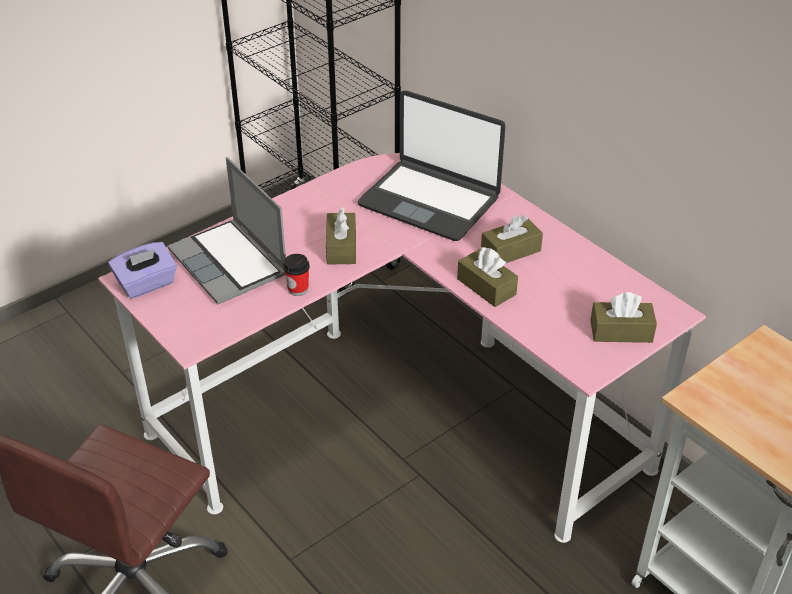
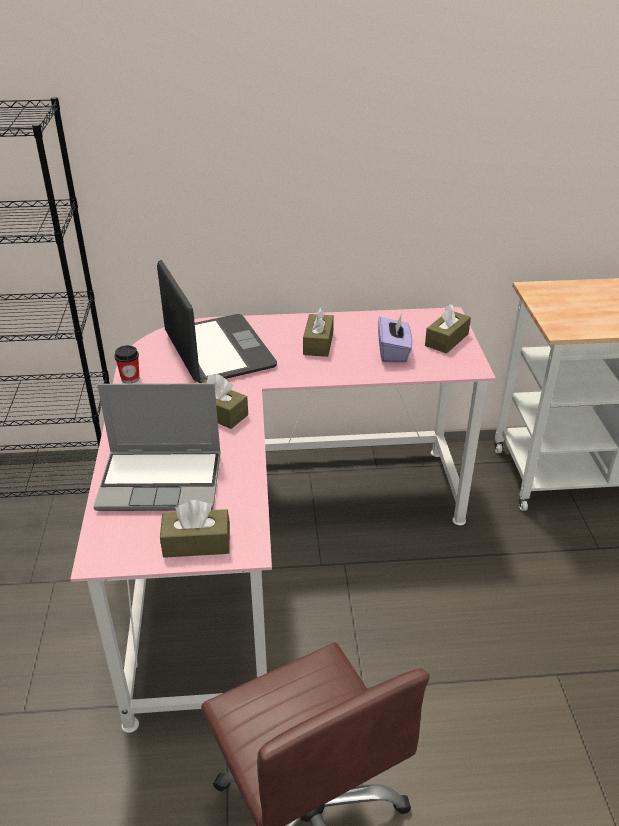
camera: 55 degrees left, 5 degrees down
purple tissue box [108,242,177,299] -> purple tissue box moved to [378,316,413,362]
cup [283,254,310,296] -> cup moved to [115,345,139,384]
laptop [358,91,506,241] -> laptop turned 90 degrees counterclockwise [157,260,277,383]
brown tissue box [457,247,518,307] -> brown tissue box moved to [160,500,230,558]

